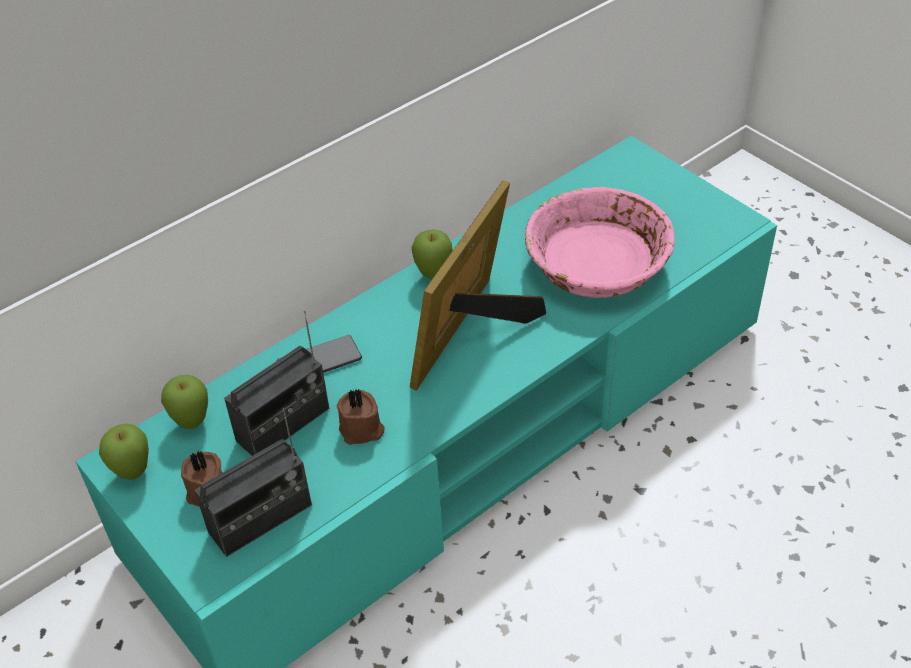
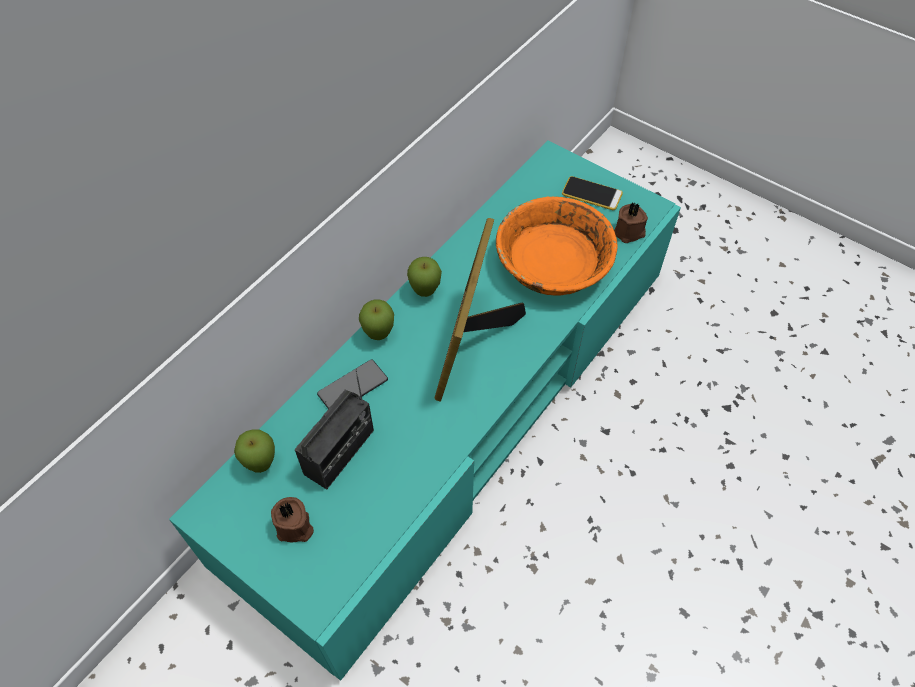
camera: 15 degrees left, 10 degrees up
apple [99,424,149,480] -> apple moved to [359,300,394,340]
radio [194,408,312,557] -> none
brown candle [337,389,384,445] -> brown candle moved to [614,203,648,243]
pink bowl [525,187,675,298] -> orange bowl [496,197,618,295]
none -> phone [562,176,623,210]

